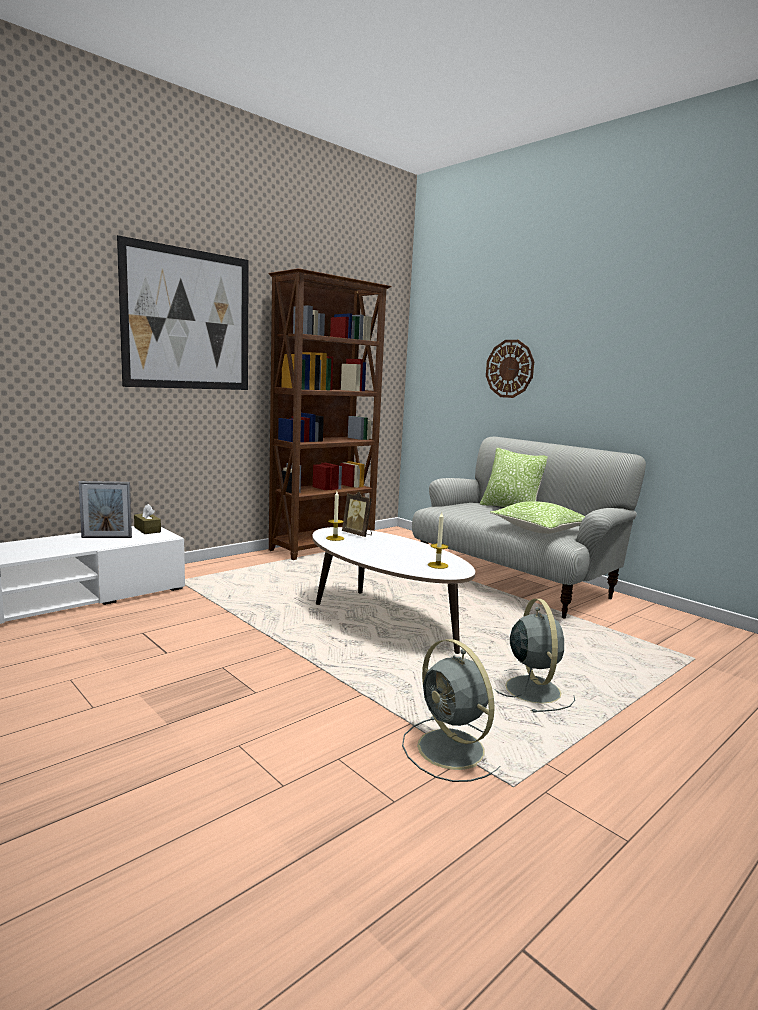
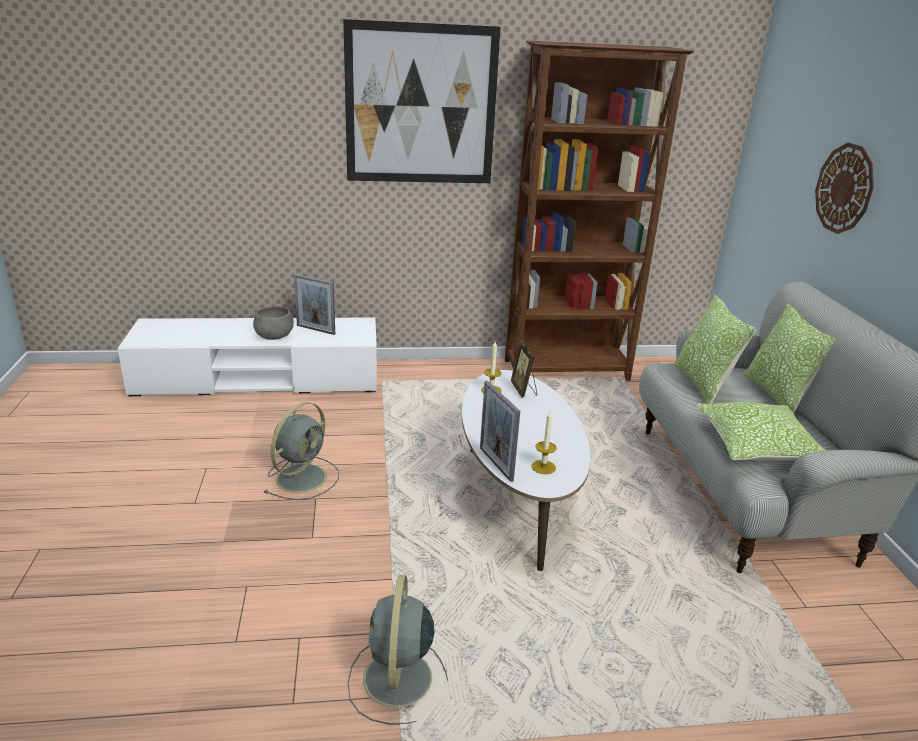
camera: 35 degrees right, 15 degrees up
brown tissue box [134,504,161,534] -> none
grey fan [494,599,575,713] -> grey fan moved to [263,402,339,500]
none -> grey bowl [253,306,294,340]
none -> picture frame [480,380,520,482]
none -> pillow [674,295,756,404]

